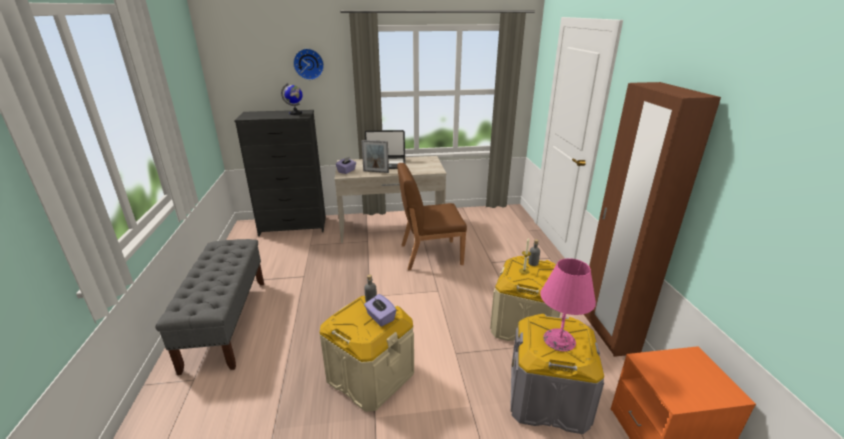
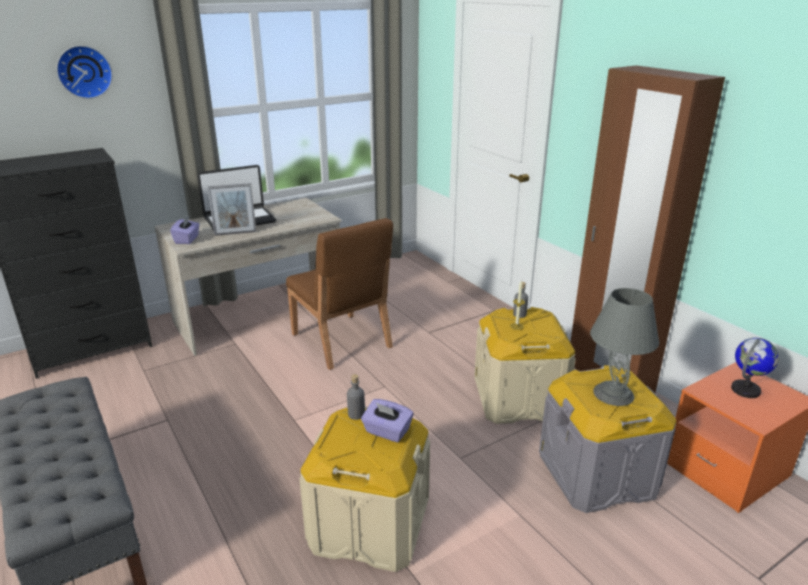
camera: 25 degrees left, 0 degrees up
globe [281,83,303,115] -> globe moved to [731,338,779,398]
brown chair [397,163,467,270] -> brown chair turned 90 degrees counterclockwise [286,218,393,370]
pink table lamp [541,258,596,352] -> grey table lamp [590,288,659,406]

